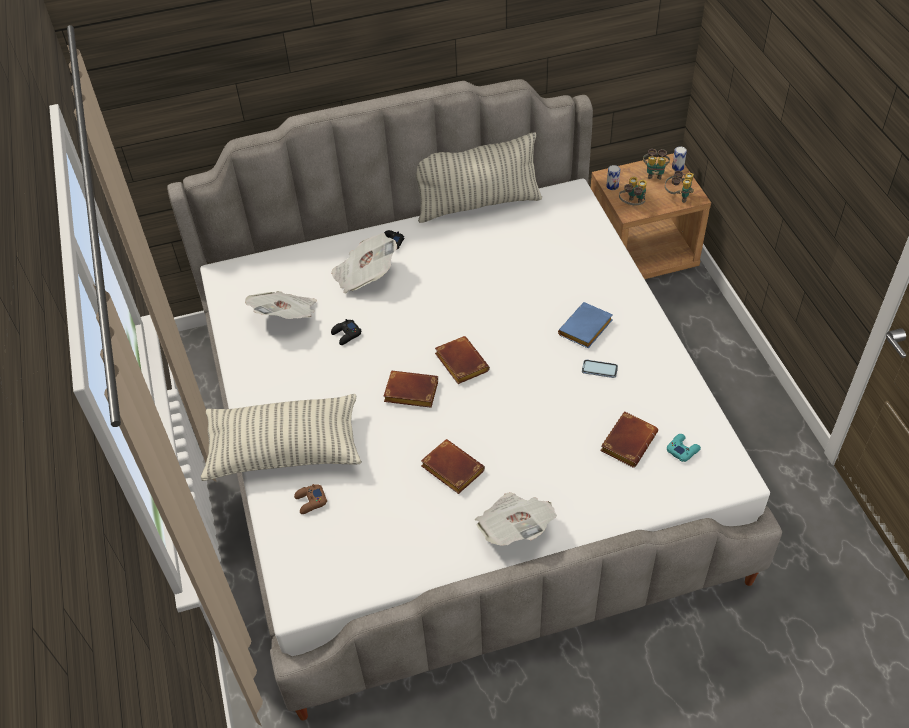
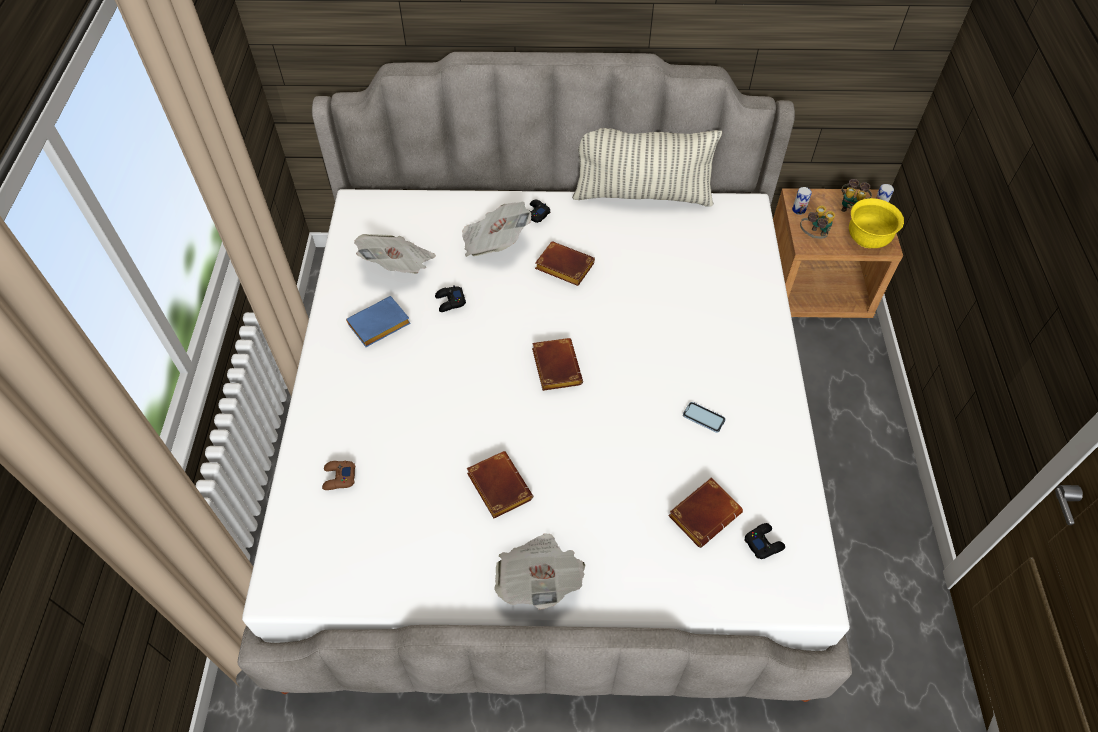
camera: 15 degrees right, 5 degrees up
pillow [201,394,362,481] -> none
brown book [383,371,438,408] -> brown book moved to [535,241,595,286]
blue book [558,302,613,348] -> blue book moved to [346,296,411,347]
binoculars [665,170,694,203] -> yellow bowl [849,198,904,248]
turquoise game controller [667,434,701,462] -> black game controller [744,523,785,559]

